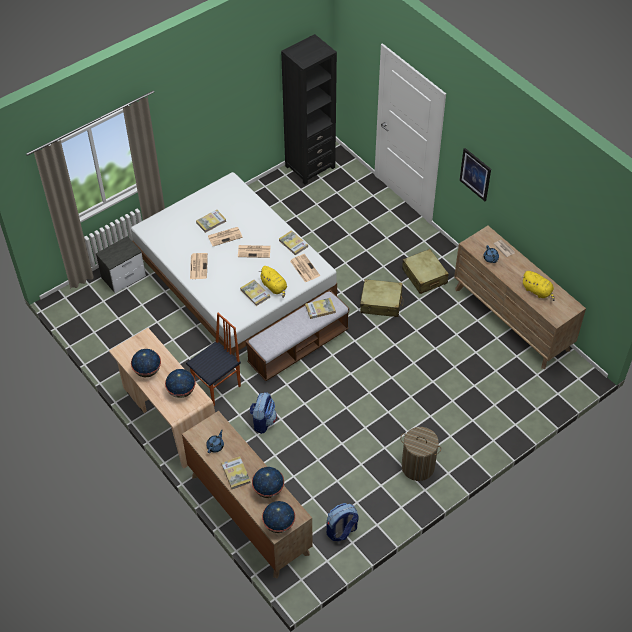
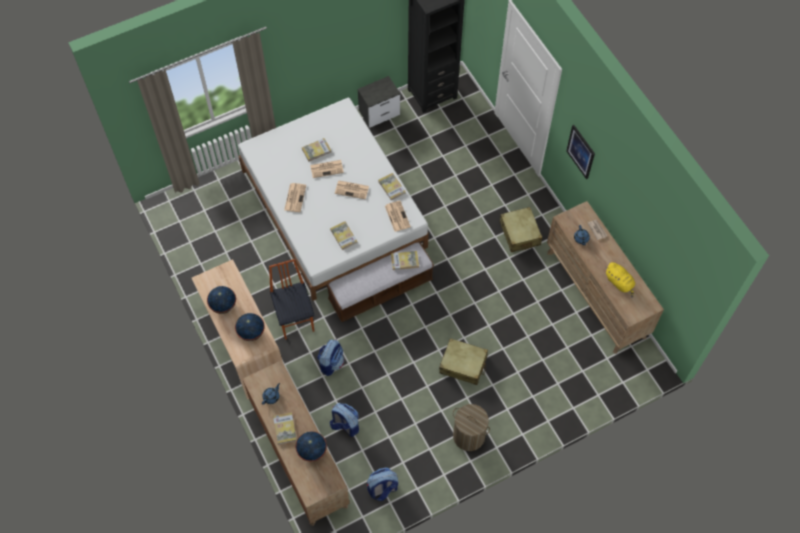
camera: 10 degrees right, 10 degrees up
nightstand [96,236,146,293] -> nightstand moved to [357,76,400,128]
chair [186,313,241,406] -> chair turned 75 degrees counterclockwise [269,259,315,340]
yellow plush toy [259,266,287,298] -> none
globe [262,501,295,533] -> none
beige suitcase [360,279,403,317] -> beige suitcase moved to [439,338,488,385]
none -> backpack [330,403,359,437]

